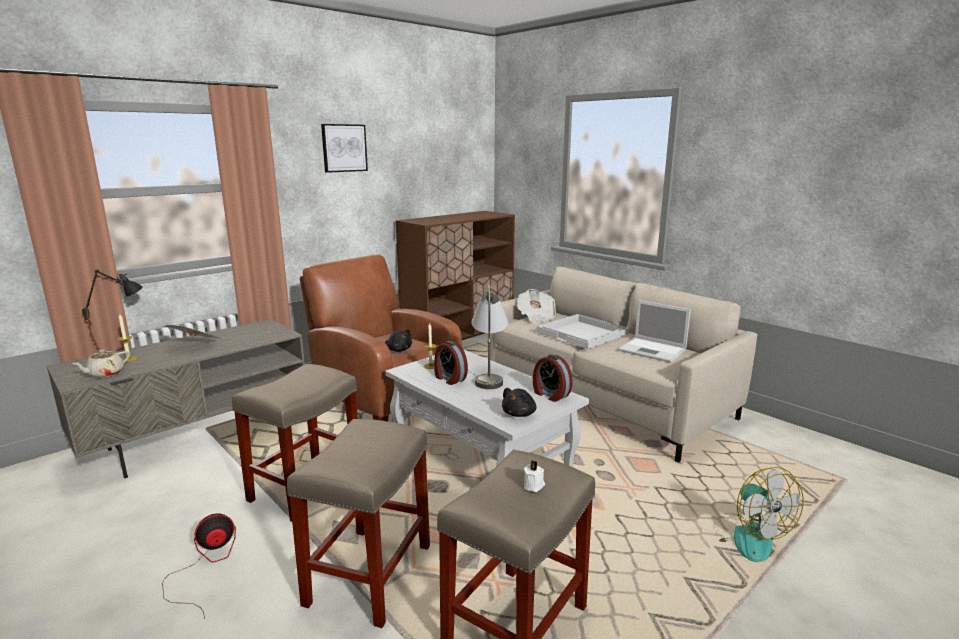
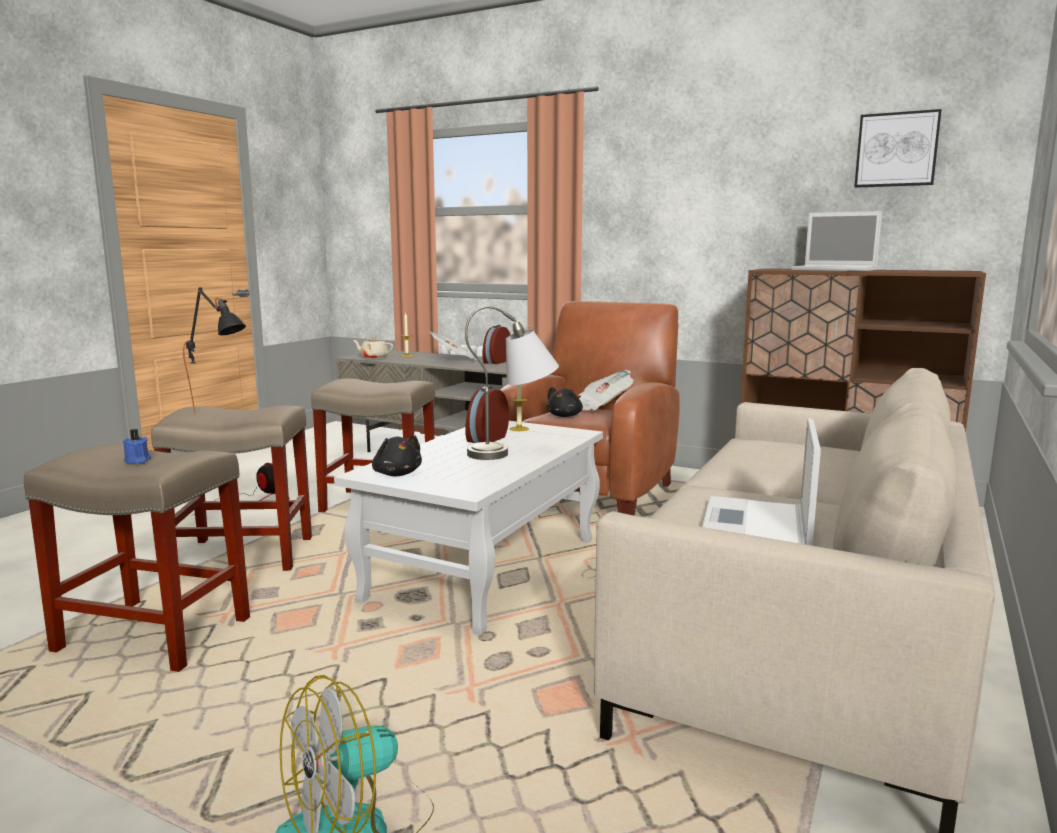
camera: 70 degrees right, 5 degrees down
black table lamp [82,270,143,350] -> black table lamp moved to [183,287,246,414]
picture [321,124,368,173] -> picture moved to [854,109,942,188]
black plush toy [502,388,537,417] -> black plush toy turned 135 degrees counterclockwise [372,435,422,476]
newspaper [517,289,556,324] -> newspaper moved to [578,370,633,410]
white candle [524,460,545,492] -> blue candle [123,429,151,464]
alarm clock [533,354,573,402] -> alarm clock moved to [482,325,511,364]
white tray [537,314,629,349] -> none
none -> laptop [791,211,882,271]

